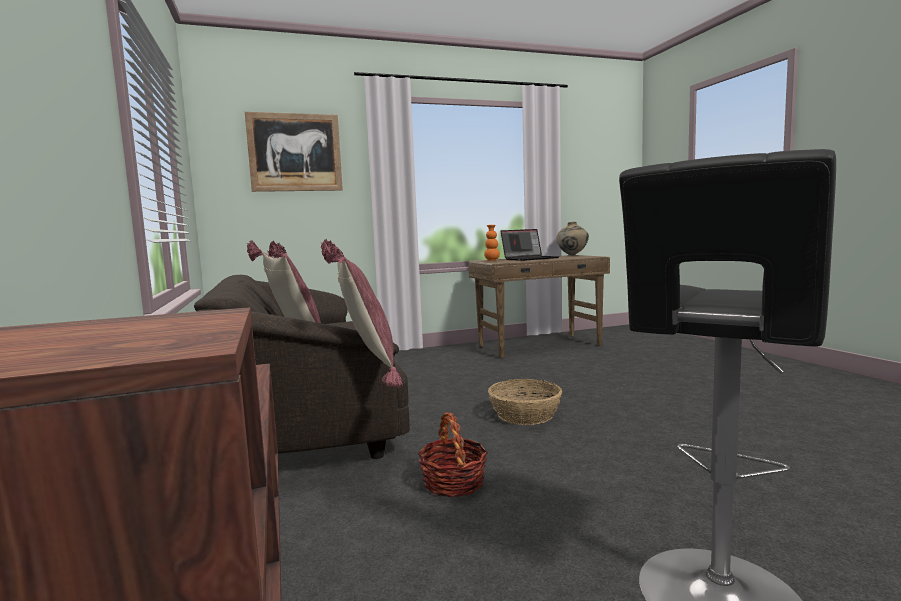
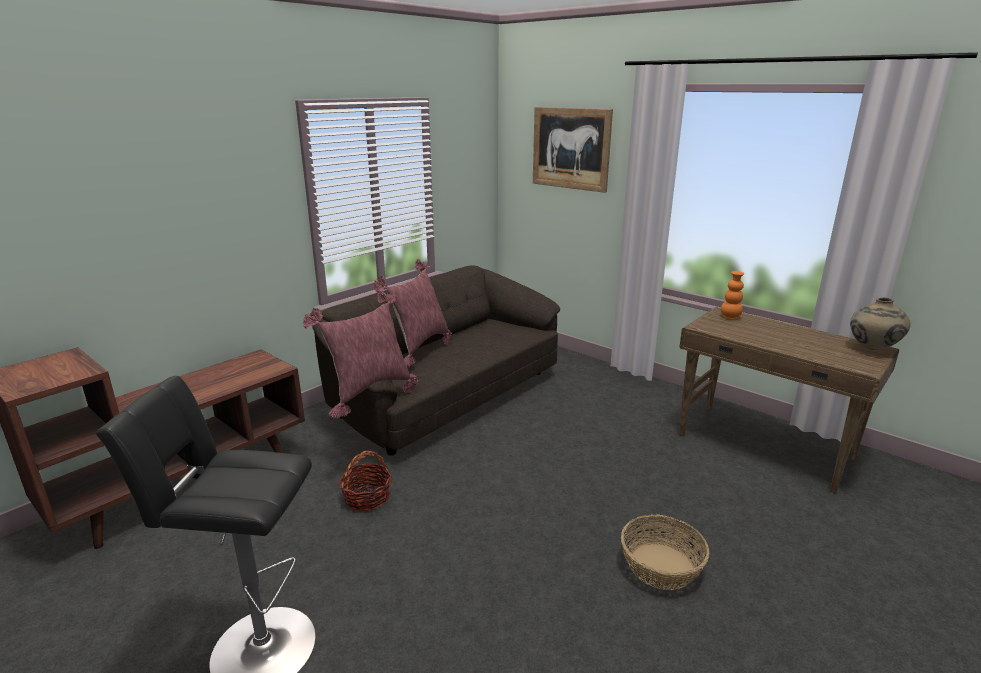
camera: 60 degrees right, 15 degrees up
basket [488,379,562,425] -> basket moved to [621,515,710,590]
laptop [500,229,559,261] -> none

